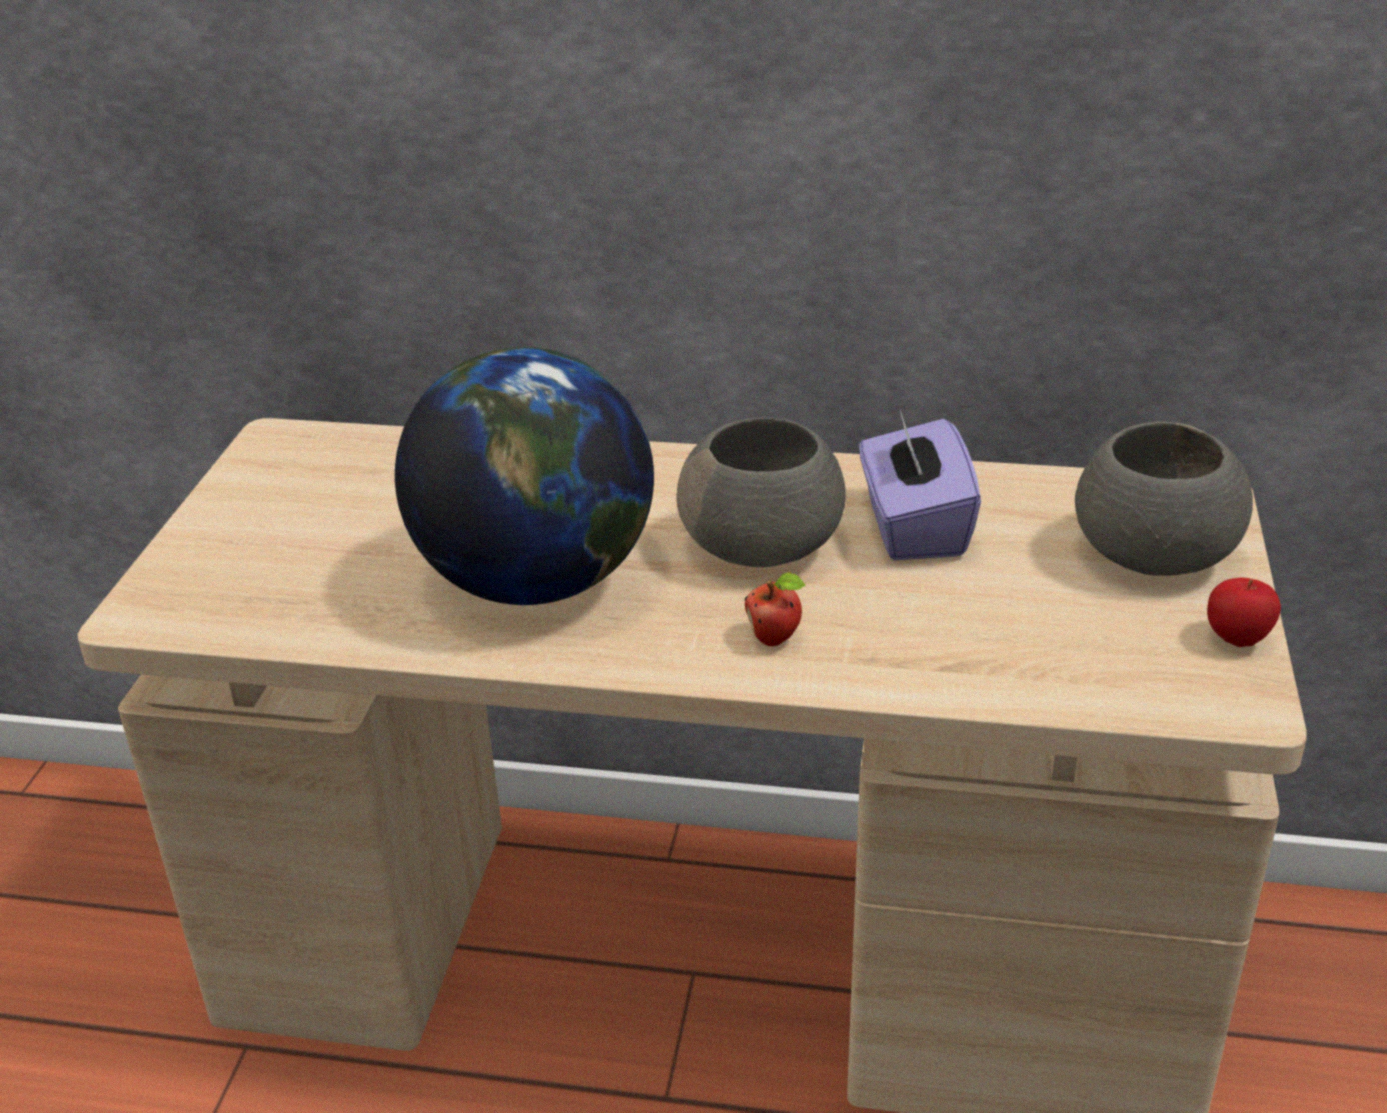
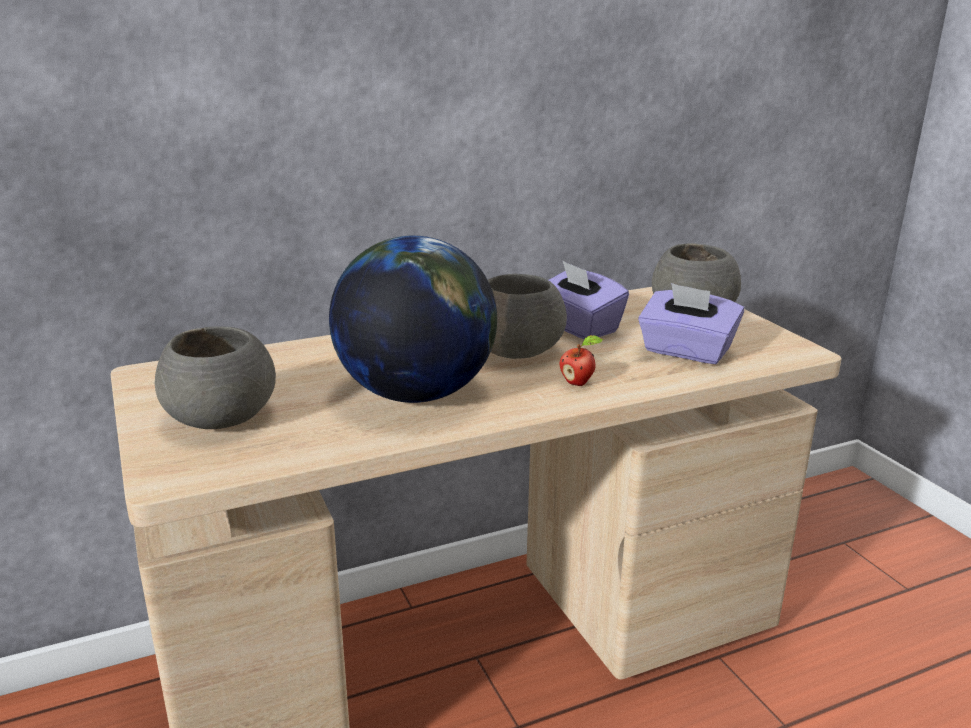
camera: 35 degrees left, 10 degrees down
apple [1207,577,1281,647] -> none
none -> grey bowl [155,326,276,429]
none -> purple tissue box [638,283,744,364]

